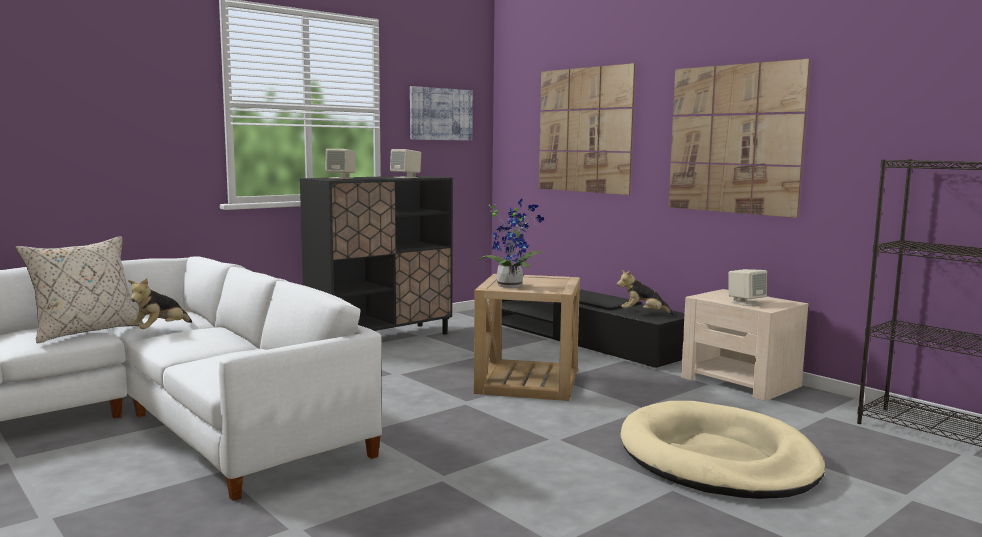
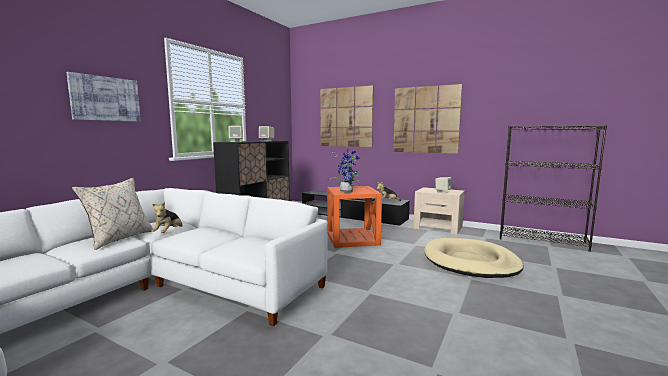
camera: 20 degrees left, 0 degrees up
picture [410,86,473,141] -> picture moved to [66,72,141,122]
beige side table [473,274,580,401] -> orange side table [327,186,382,248]

